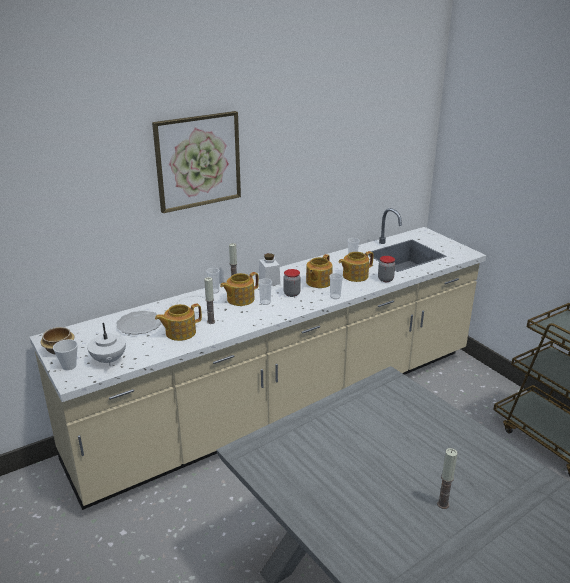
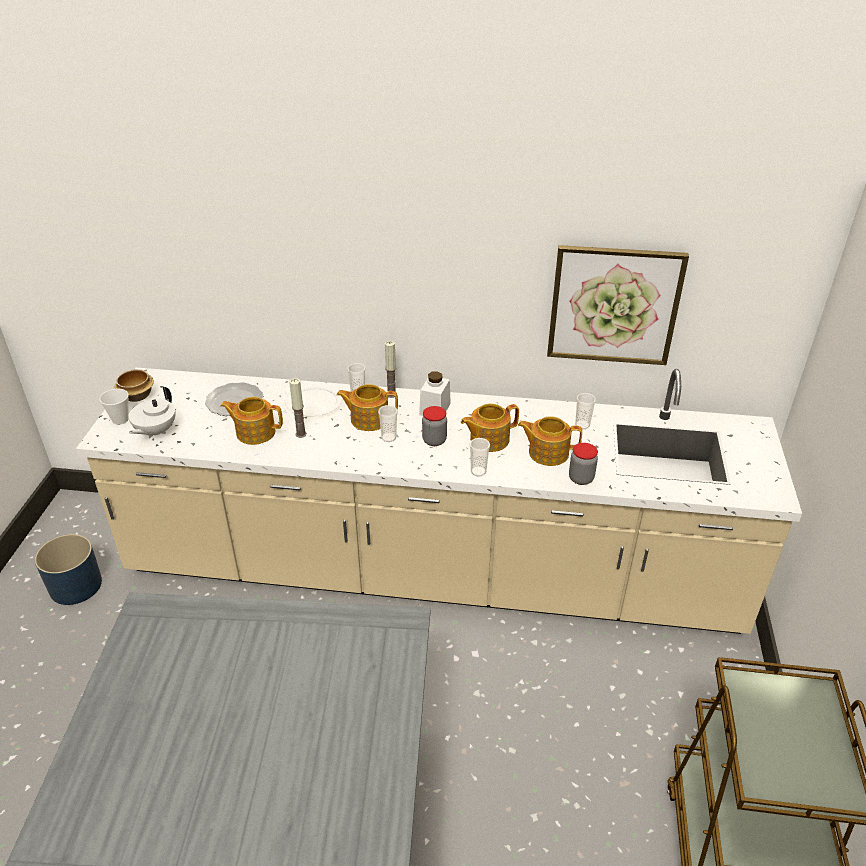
camera: 40 degrees right, 10 degrees up
picture [152,111,241,213] -> picture moved to [547,245,689,365]
candle [437,448,458,509] -> none
none -> blue planter [35,534,102,605]

